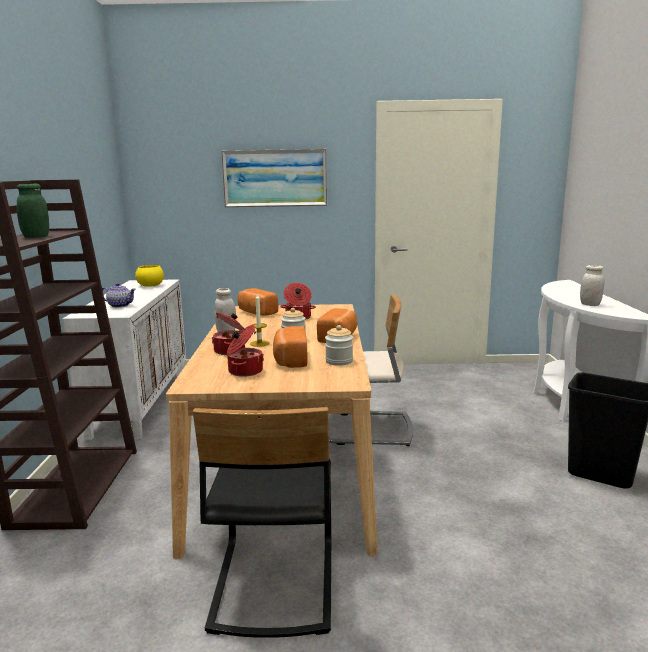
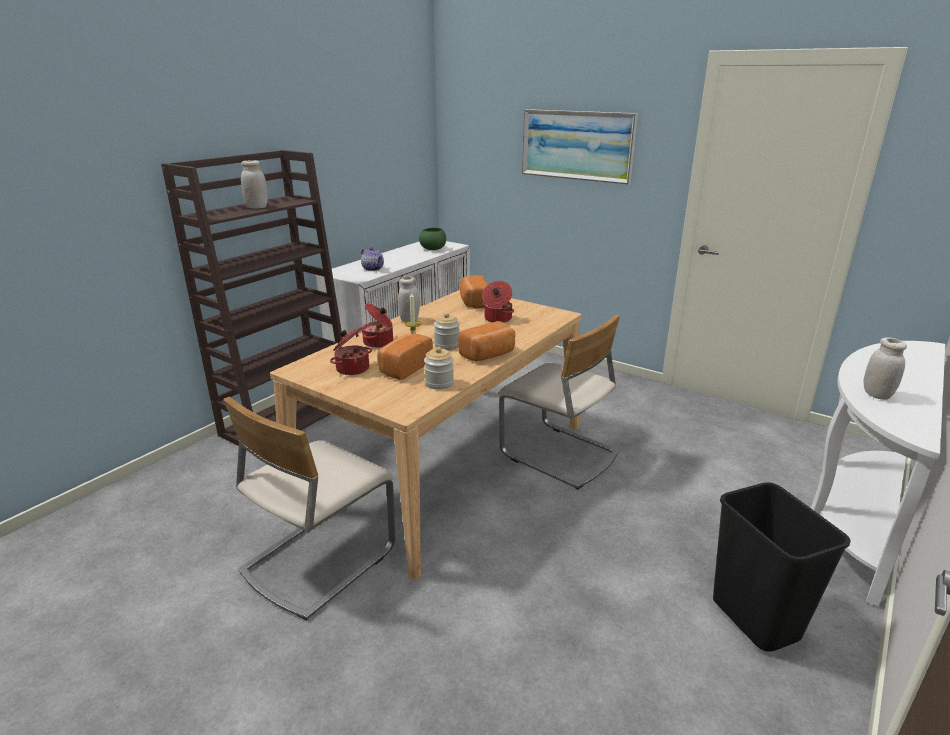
camera: 35 degrees right, 10 degrees up
green jar [17,183,49,238] -> white jar [241,160,268,209]
yellow bowl [135,265,164,287] -> green bowl [419,228,446,250]
black chair [193,407,331,638] -> beige chair [224,397,395,620]

